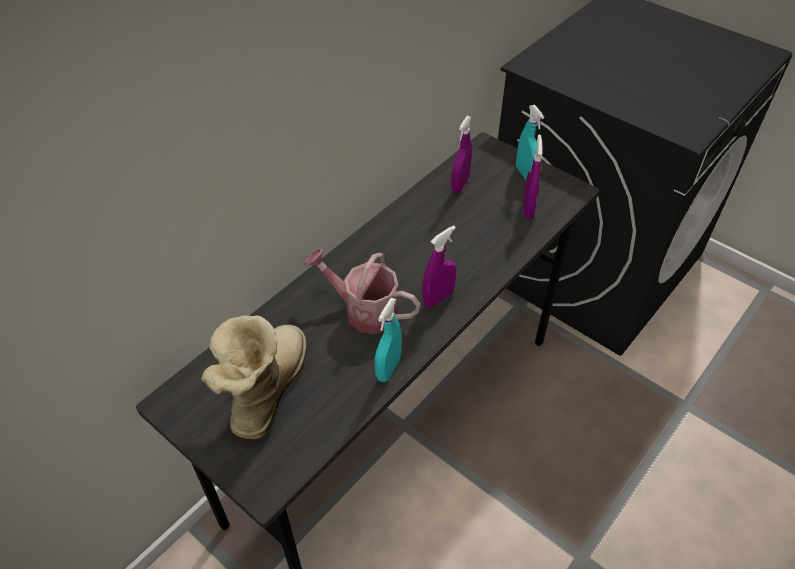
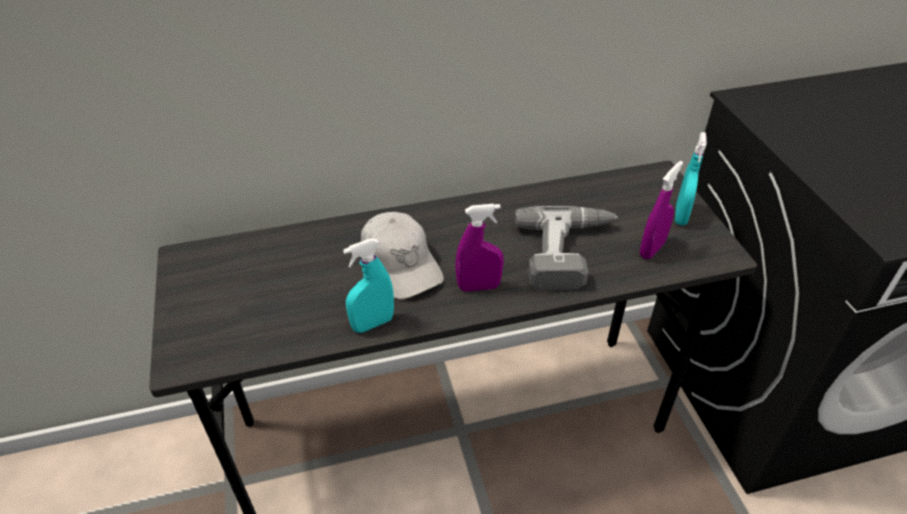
camera: 35 degrees right, 5 degrees down
boot [201,315,306,439] -> none
watering can [304,249,421,334] -> white cap [361,212,444,299]
purple spray bottle [451,116,472,193] -> none
none -> power drill [514,206,618,290]

